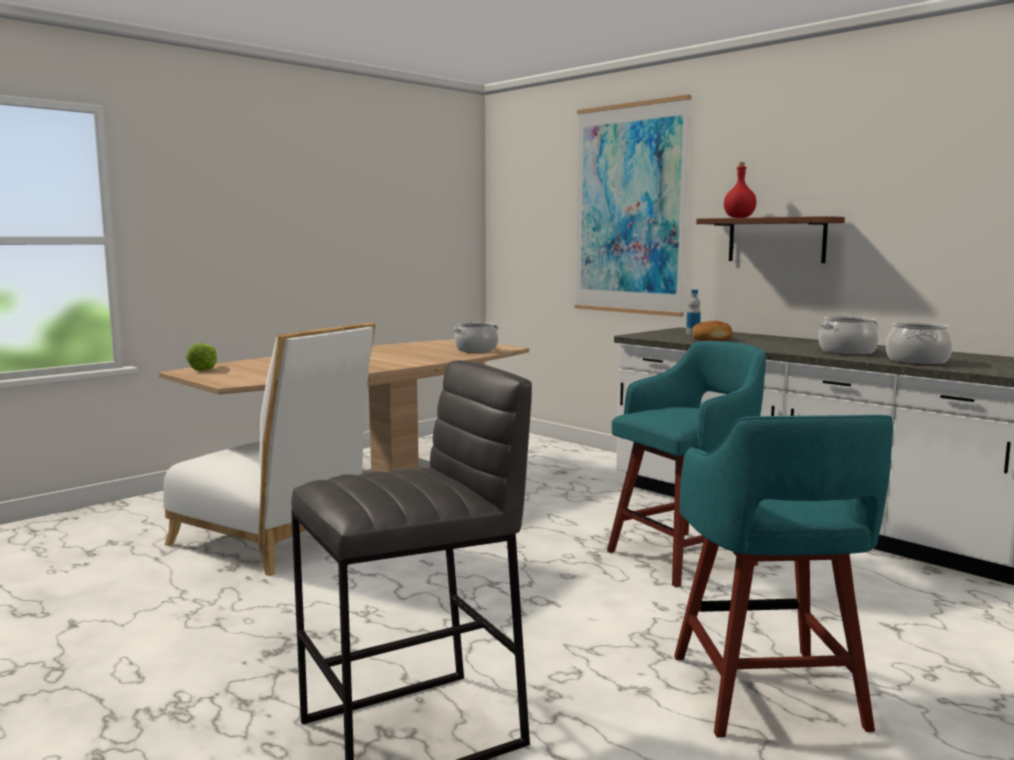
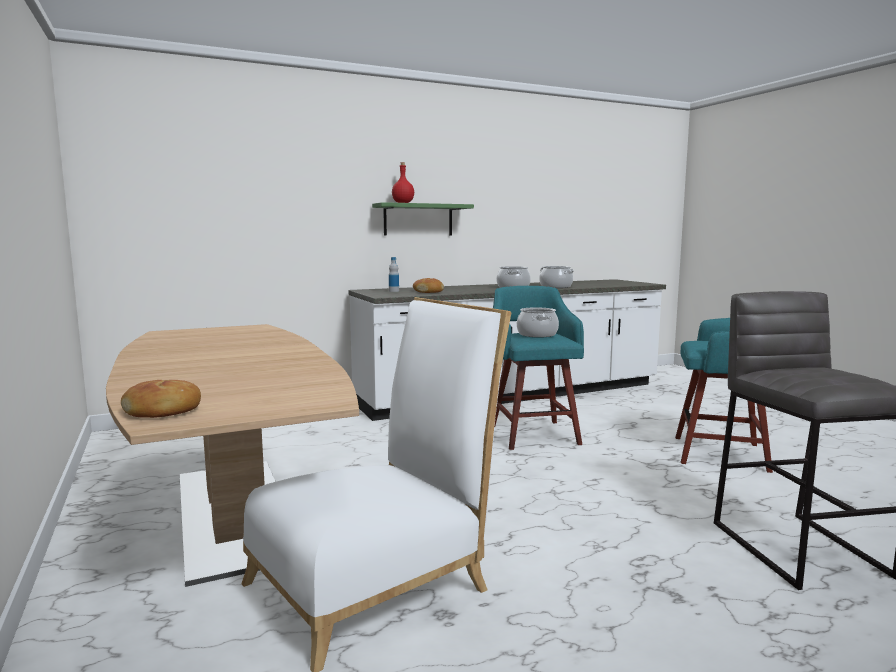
camera: 70 degrees left, 0 degrees up
lettuce [186,343,217,371] -> bread [121,380,201,418]
cooking pot [453,322,499,353] -> cooking pot moved to [517,307,559,337]
picture [574,95,691,317] -> none
brown shelf [696,216,845,263] -> green shelf [372,202,474,236]

